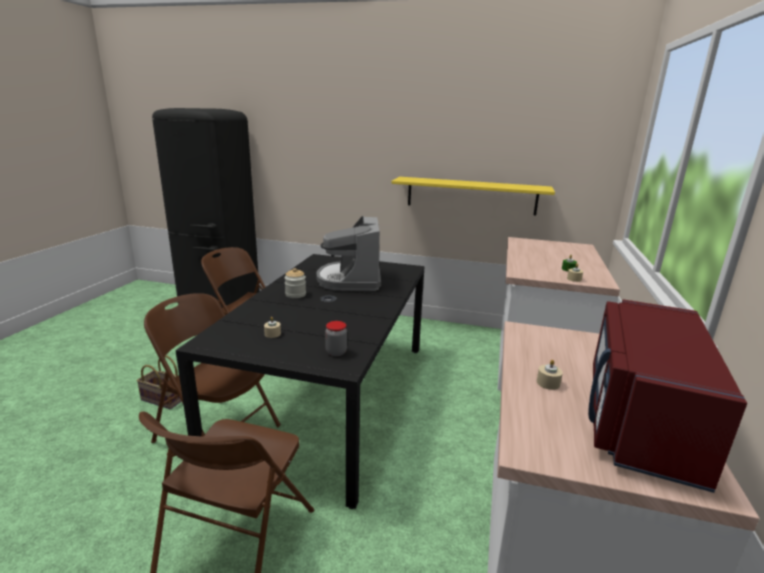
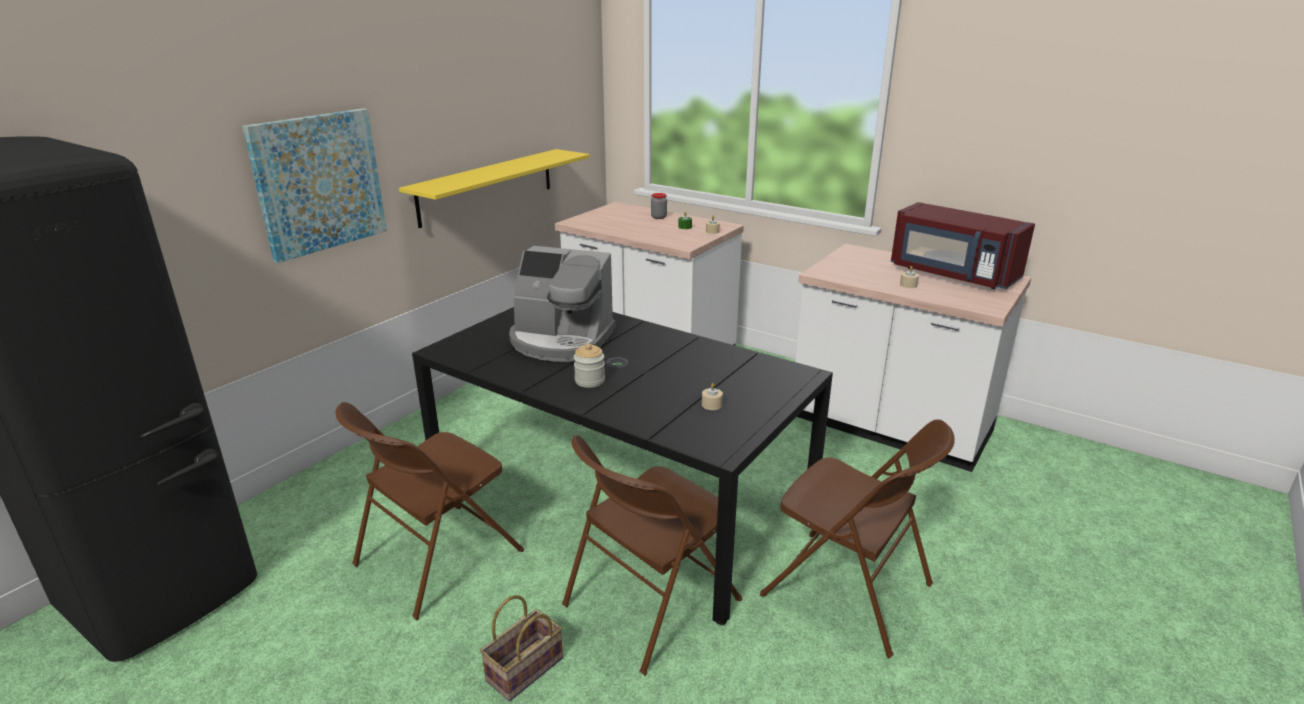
camera: 70 degrees left, 5 degrees up
jar [325,321,347,356] -> jar moved to [651,193,667,219]
none -> picture [242,108,387,263]

